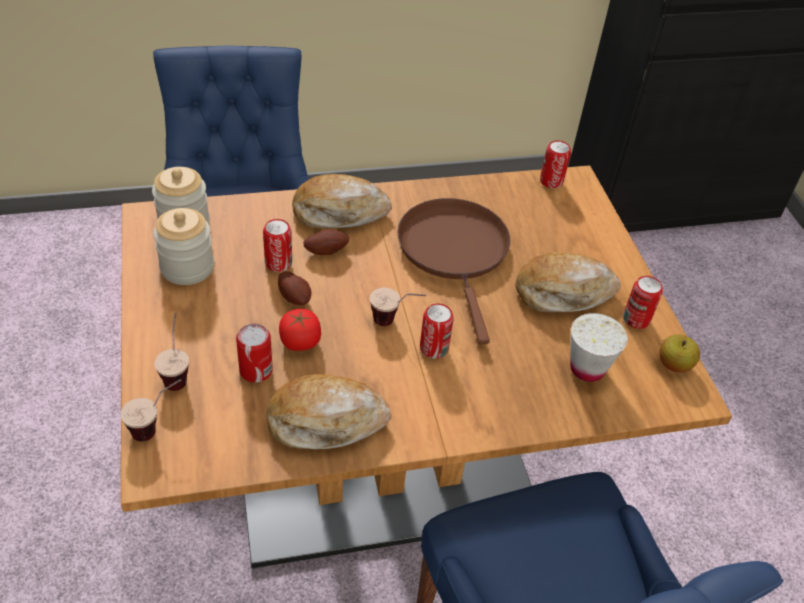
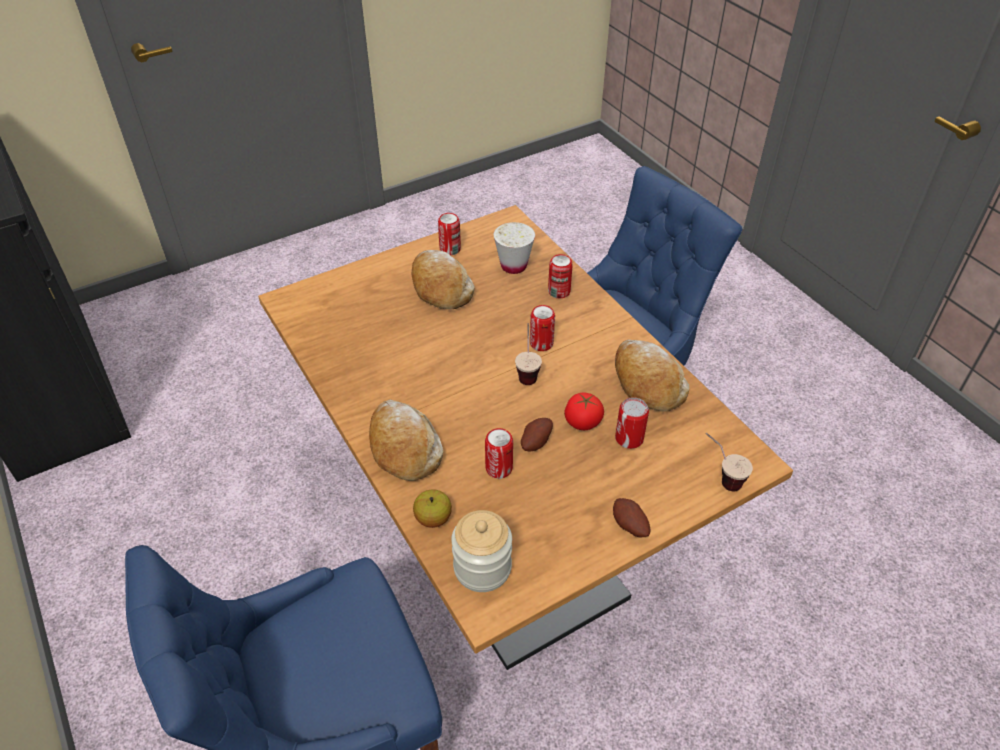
camera: 105 degrees left, 0 degrees up
jar [153,208,214,285] -> none
cup [154,313,189,391] -> none
potato [303,229,349,255] -> potato moved to [613,498,650,538]
brown frying pan [397,198,510,344] -> none
can [540,141,571,188] -> can moved to [548,254,573,298]
apple [659,334,700,372] -> apple moved to [413,489,452,528]

